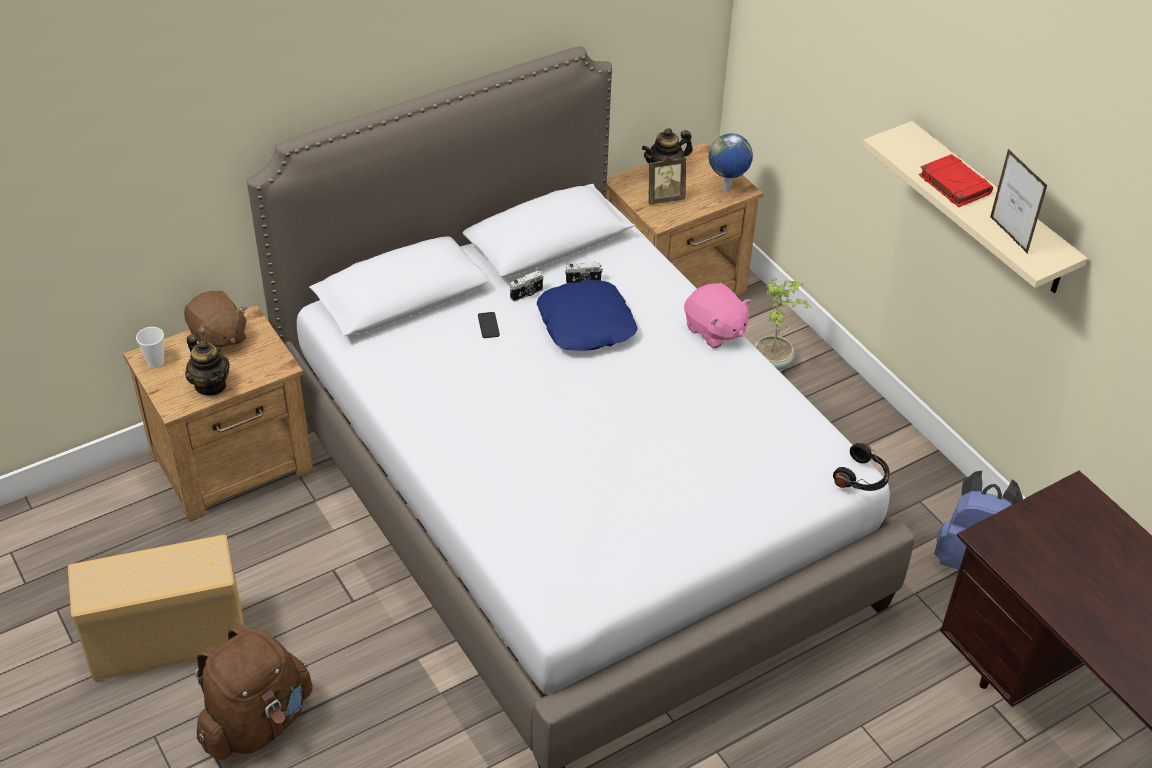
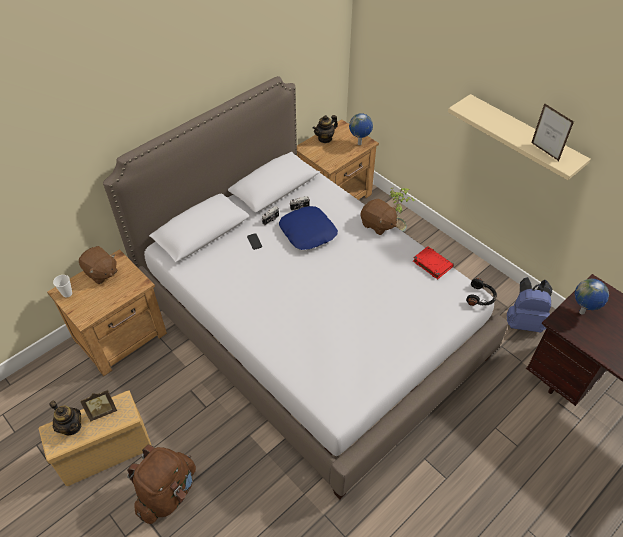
camera: 10 degrees left, 5 degrees up
teapot [185,334,230,395] -> teapot moved to [49,401,81,435]
picture frame [648,156,686,205] -> picture frame moved to [80,389,117,422]
pink plush toy [684,283,751,348] -> brown plush toy [361,199,397,235]
red book [919,154,993,207] -> red book moved to [413,246,453,279]
none -> globe [575,279,609,315]

